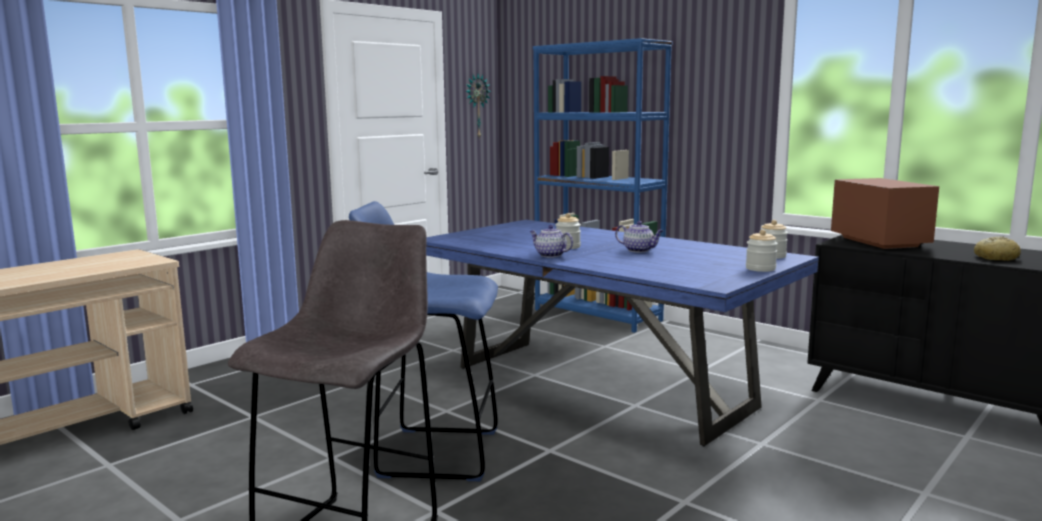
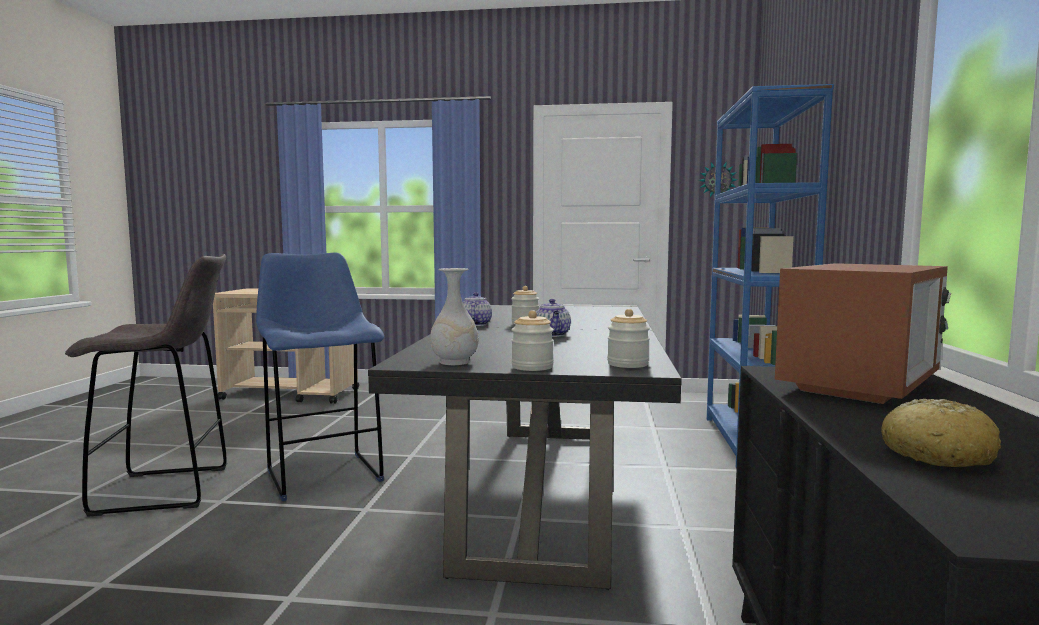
camera: 55 degrees right, 5 degrees down
blue dining table [426,220,819,447] -> black dining table [368,305,682,590]
none -> white vase [430,268,479,365]

